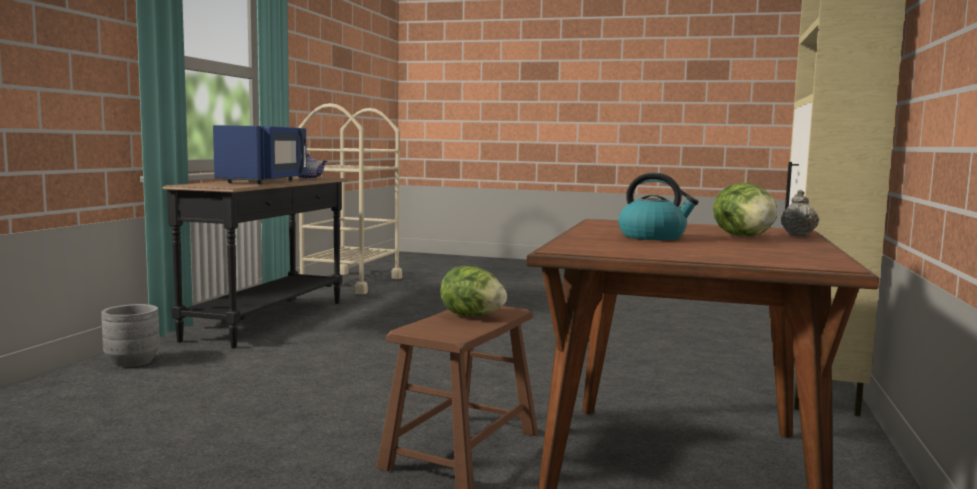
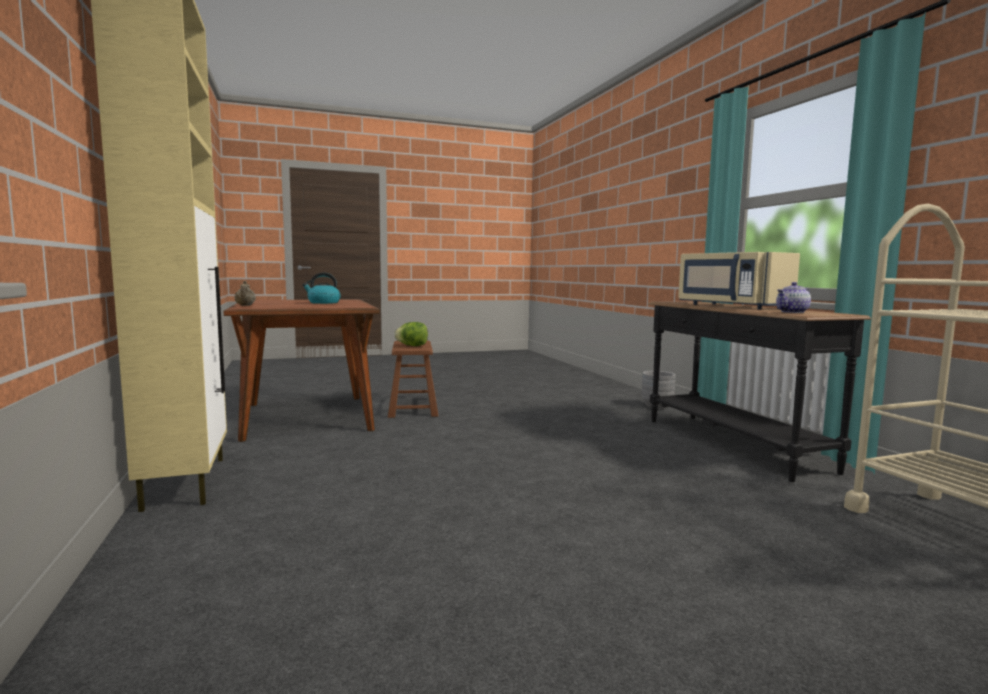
camera: 145 degrees right, 0 degrees up
blue microwave [213,125,307,184] -> beige microwave [678,252,800,310]
lettuce [713,183,777,237] -> none

